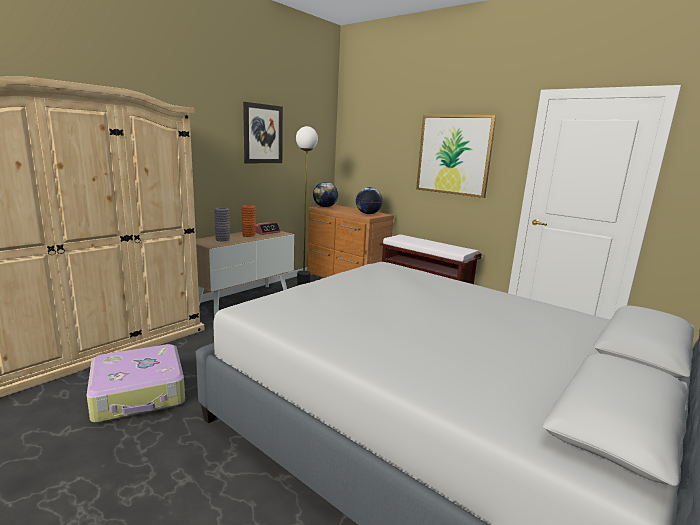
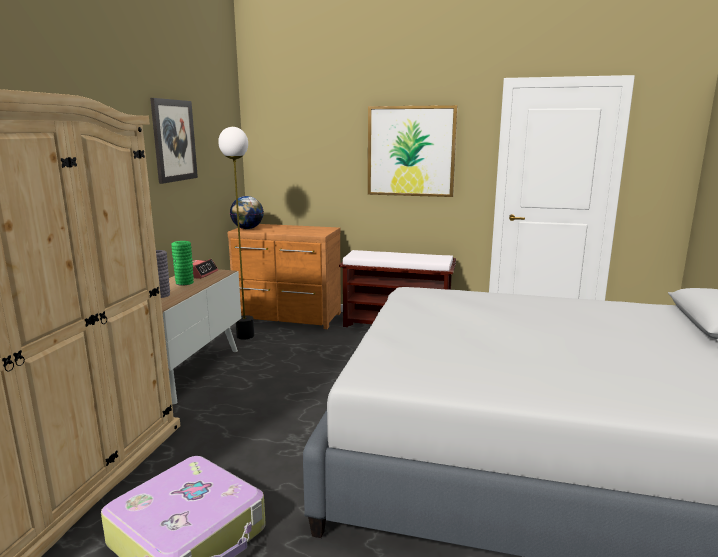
camera: 25 degrees left, 0 degrees up
orange vase [241,205,256,237] -> green vase [171,241,194,286]
globe [356,187,383,214] -> none

